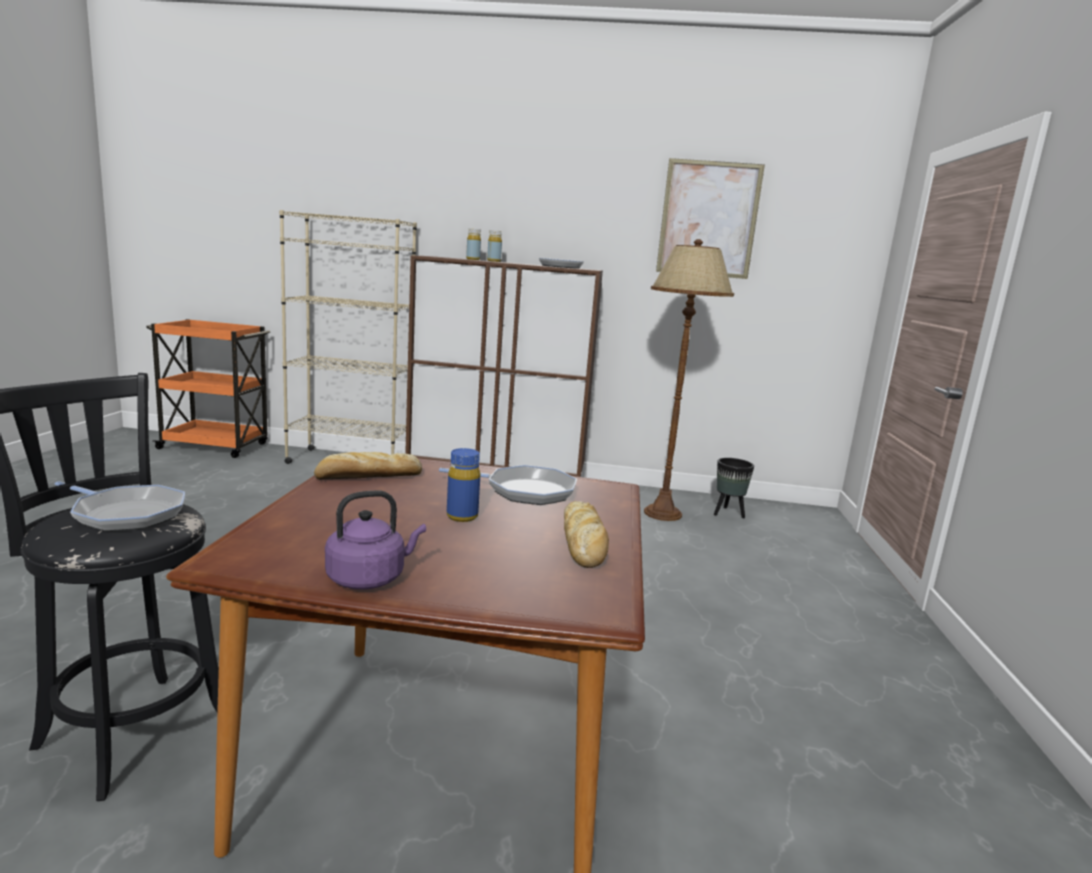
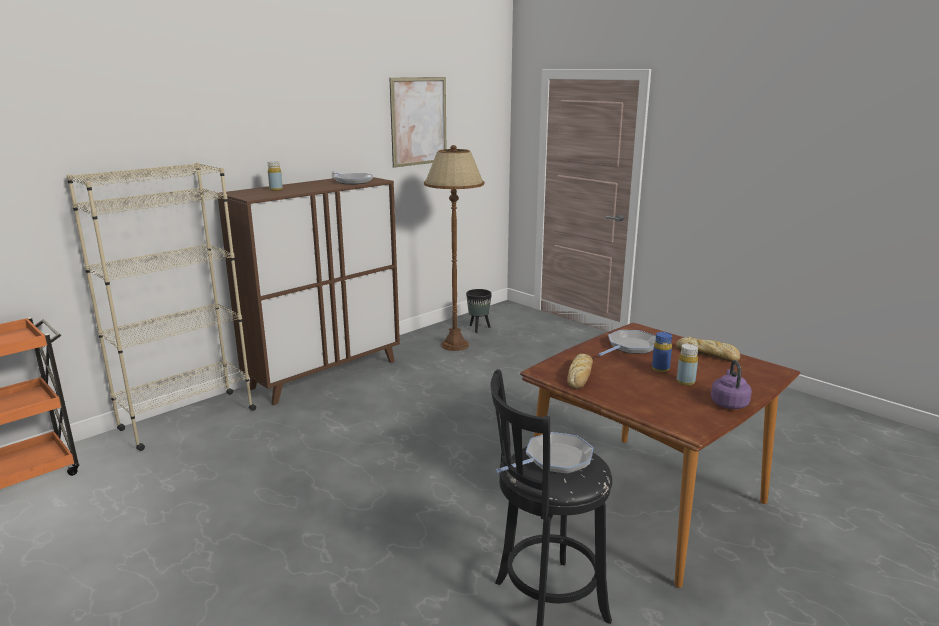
camera: 50 degrees left, 5 degrees up
yellow bottle [487,230,502,262] -> yellow bottle moved to [677,344,698,386]

